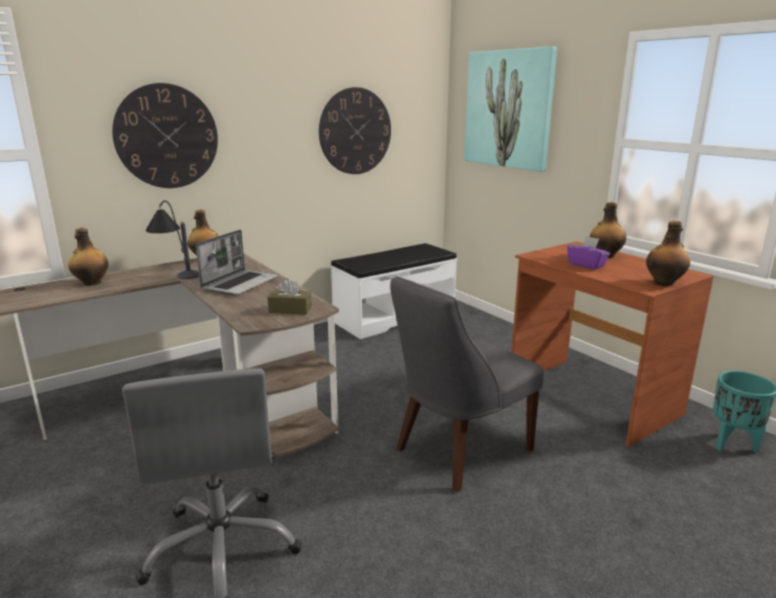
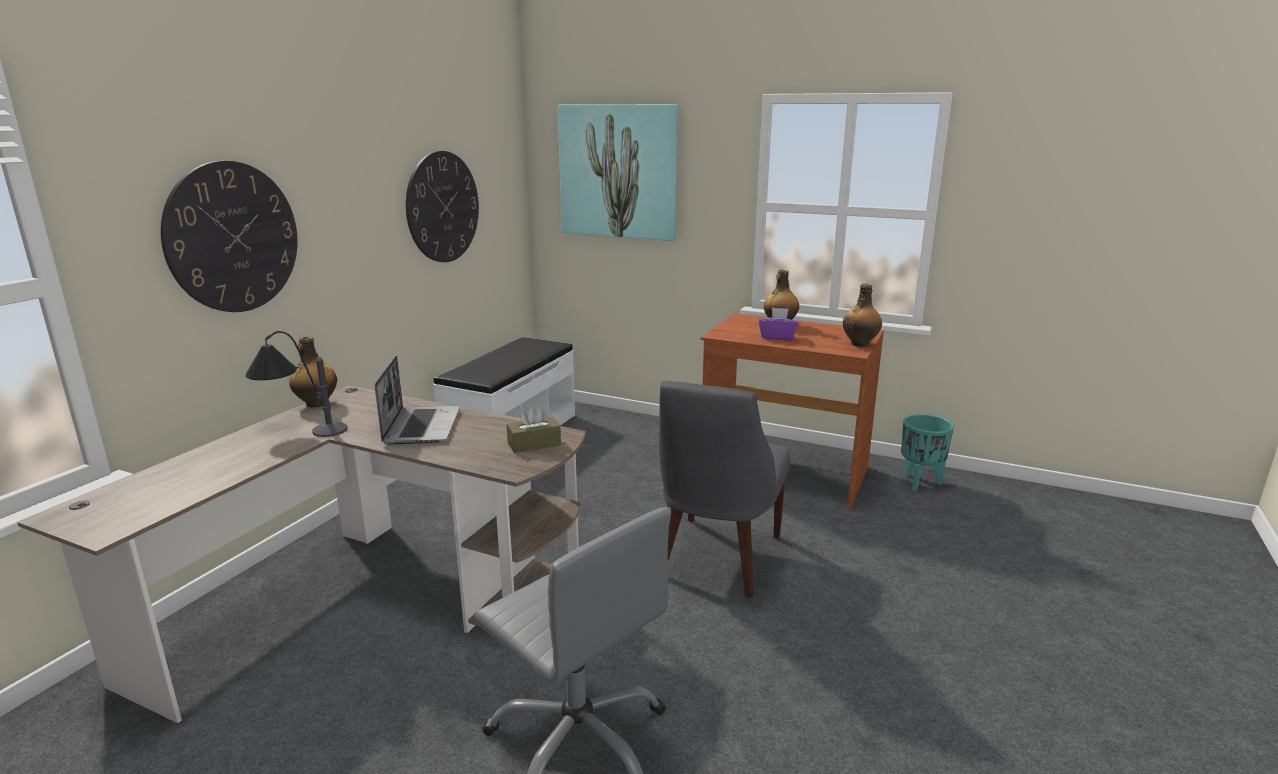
camera: 30 degrees left, 0 degrees up
bottle [68,228,108,286] -> none

